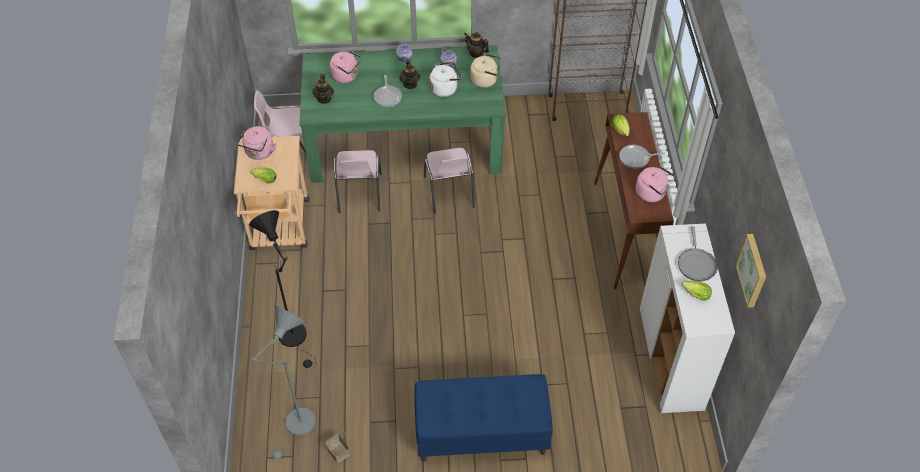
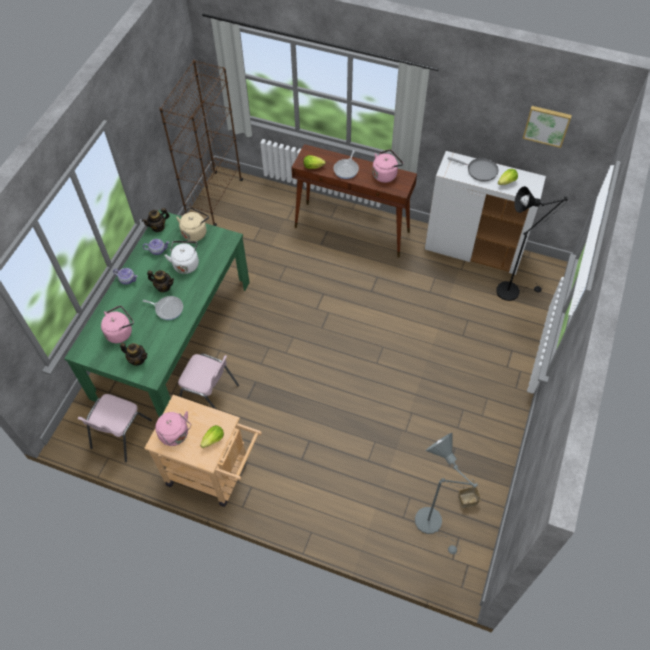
camera: 65 degrees left, 5 degrees up
black floor lamp [249,210,316,369] -> black floor lamp moved to [496,186,568,301]
blue bench [414,374,553,462] -> none
pink chair [424,148,475,214] -> none

